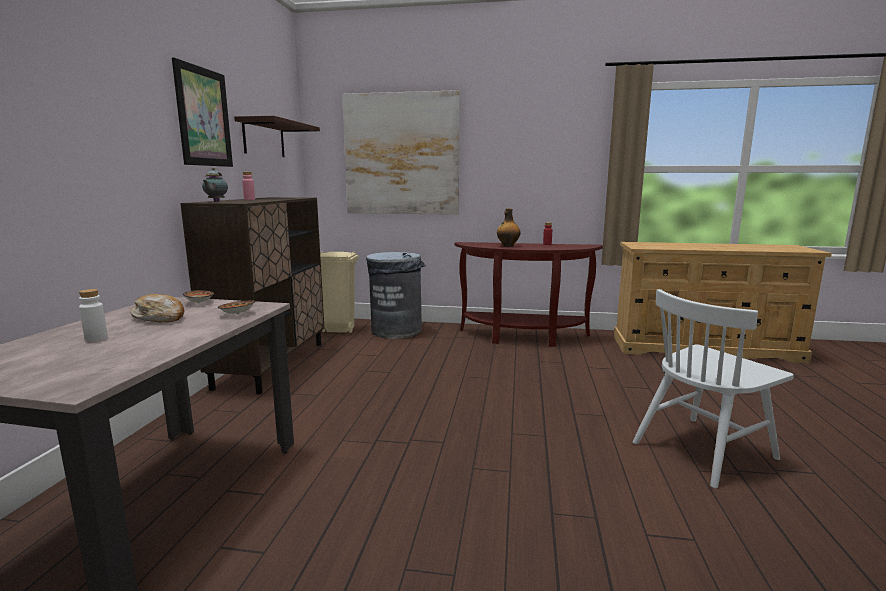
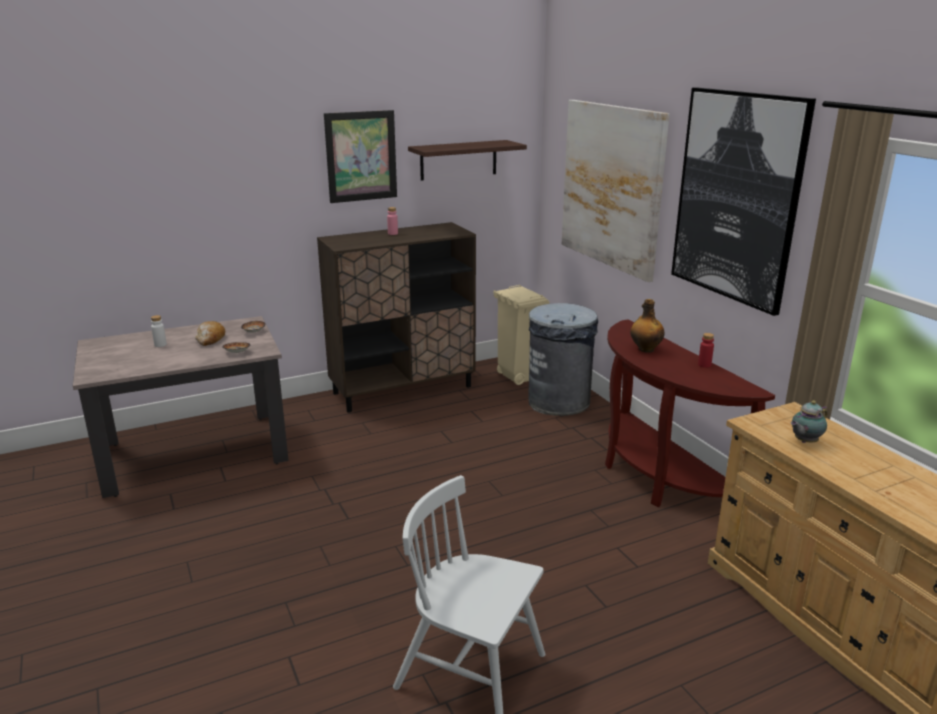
camera: 55 degrees right, 10 degrees up
teapot [202,168,228,202] -> teapot moved to [791,400,827,443]
none -> picture [671,87,816,316]

